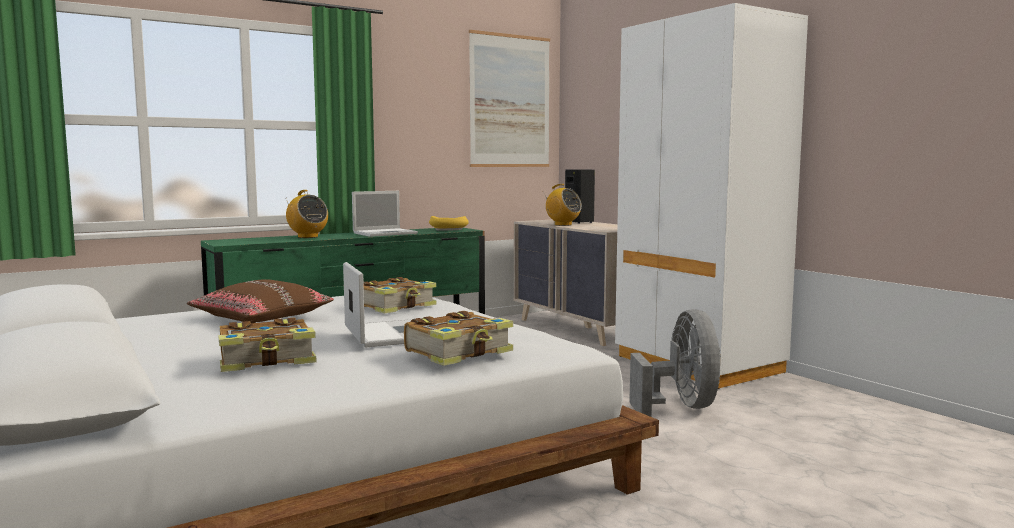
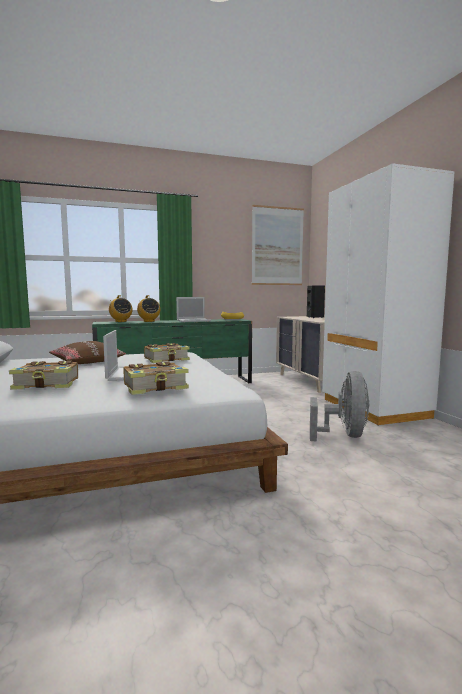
camera: 15 degrees right, 0 degrees up
radio [543,184,582,226] -> radio moved to [109,295,133,322]

